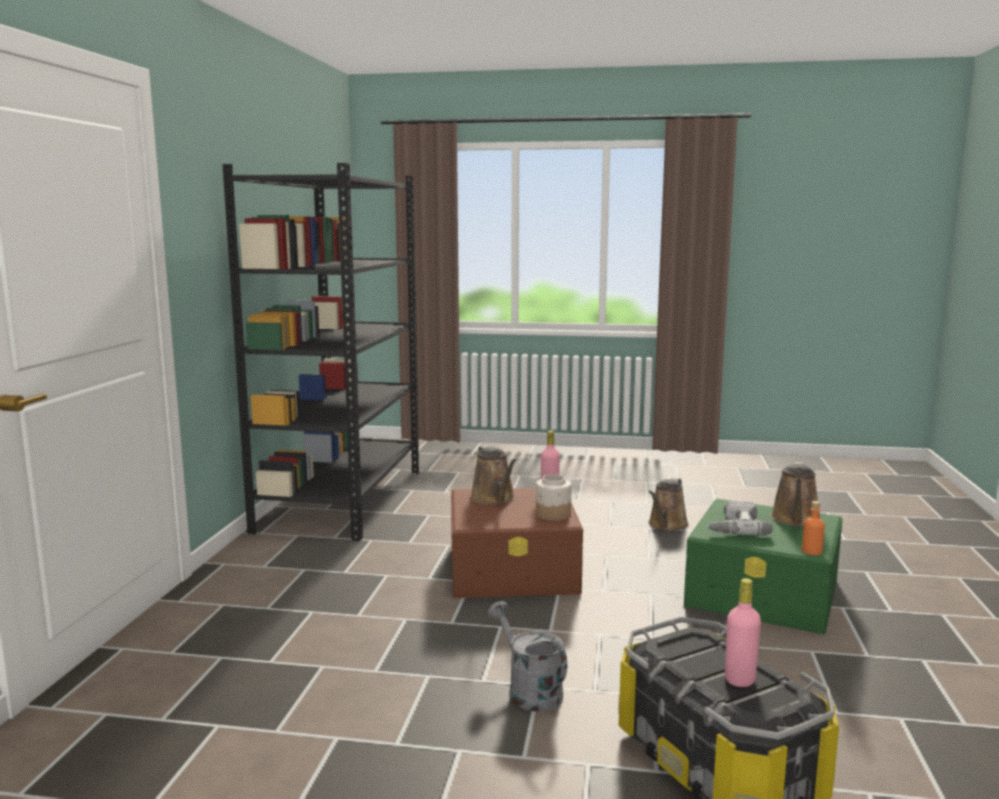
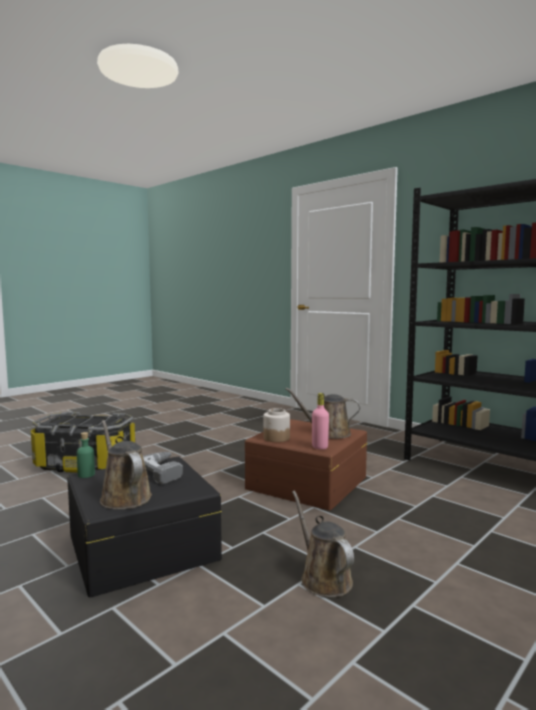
camera: 125 degrees right, 5 degrees down
grey watering can [488,601,567,712] -> none
green storage box [684,499,843,634] -> black storage box [67,456,222,597]
pink bottle [725,578,761,687] -> none
orange bottle [802,501,825,555] -> green bottle [77,432,95,478]

